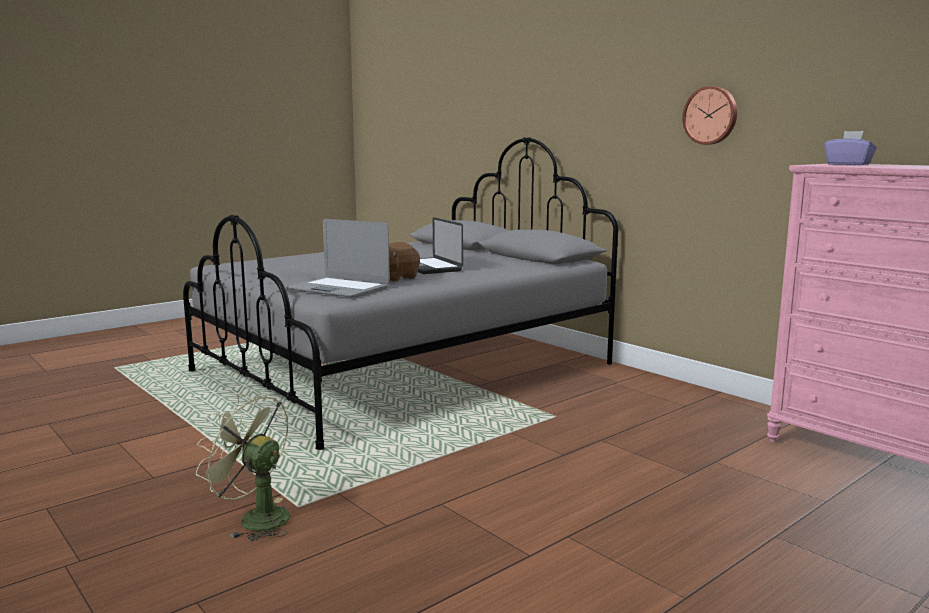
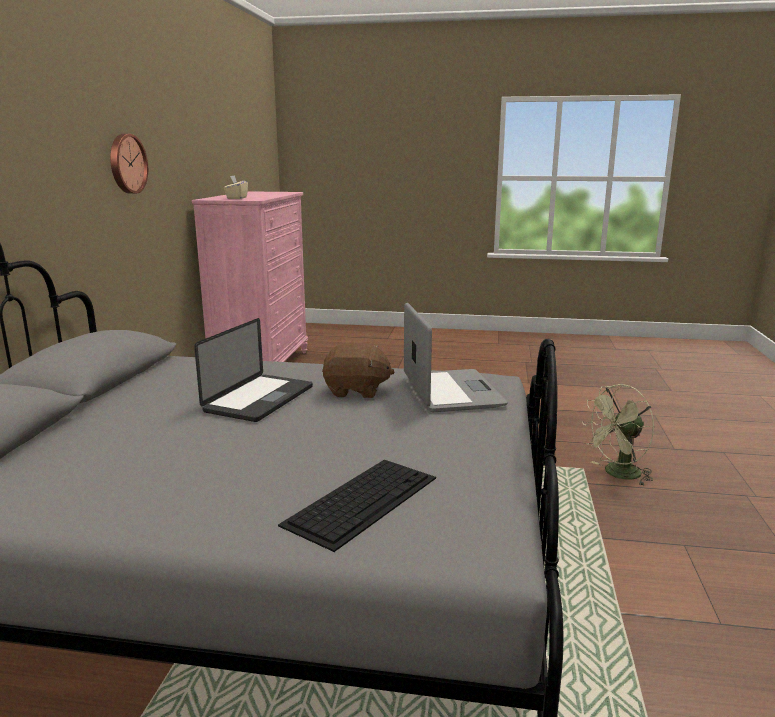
camera: 130 degrees left, 5 degrees up
green fan [196,393,290,541] -> green fan turned 75 degrees clockwise [582,384,654,486]
purple tissue box [824,131,877,165] -> beige tissue box [224,175,248,199]
none -> keyboard [278,460,436,552]

